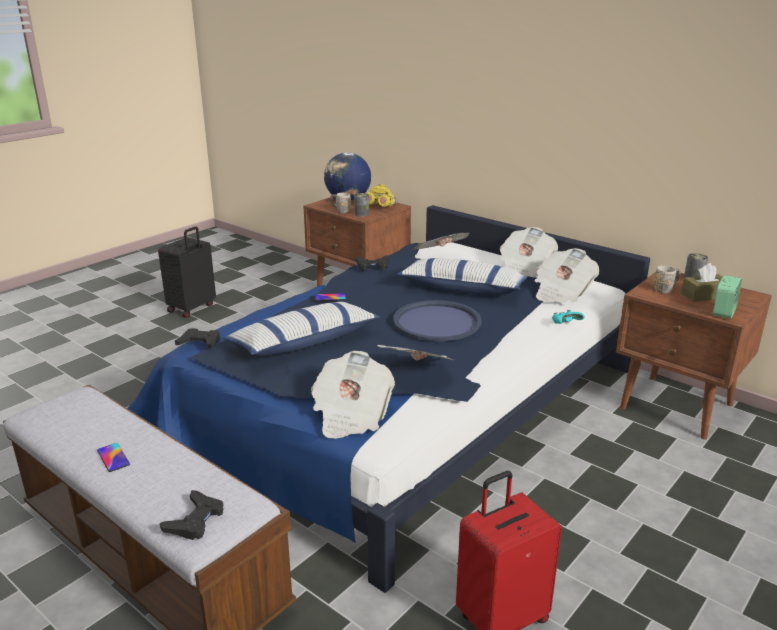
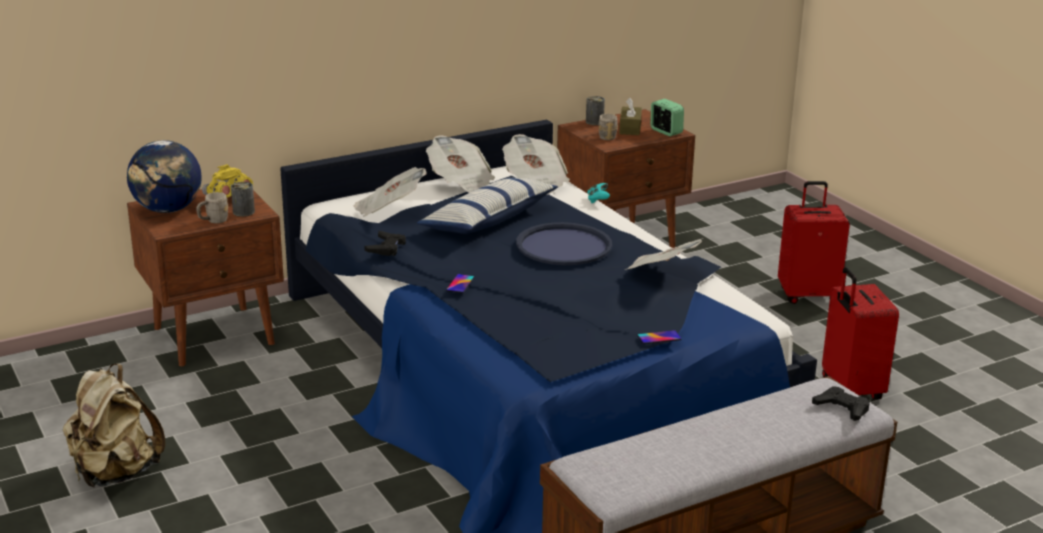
camera: 70 degrees left, 0 degrees up
phone [97,443,130,472] -> phone moved to [637,330,682,344]
black suitcase [158,226,216,318] -> beige backpack [63,364,165,488]
black game controller [175,328,220,348] -> none
pillow [223,302,380,356] -> none
newspaper [311,351,395,438] -> none
none -> red suitcase [778,181,850,304]

